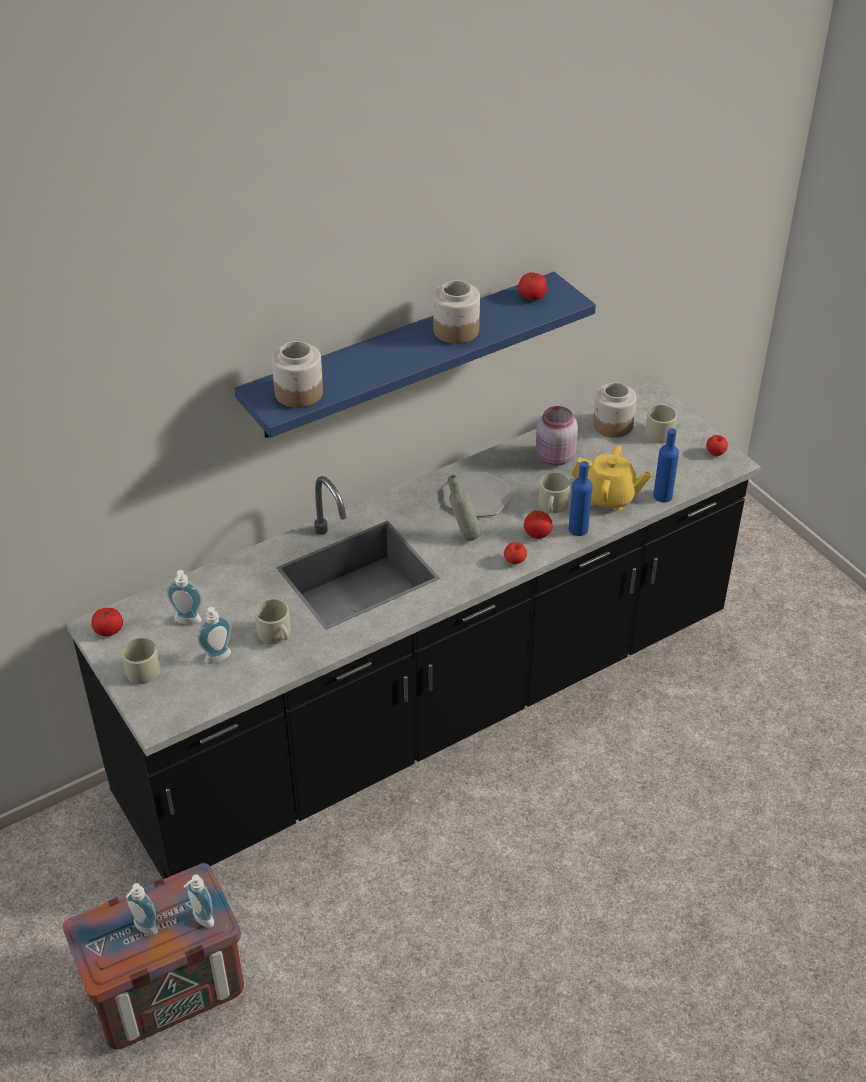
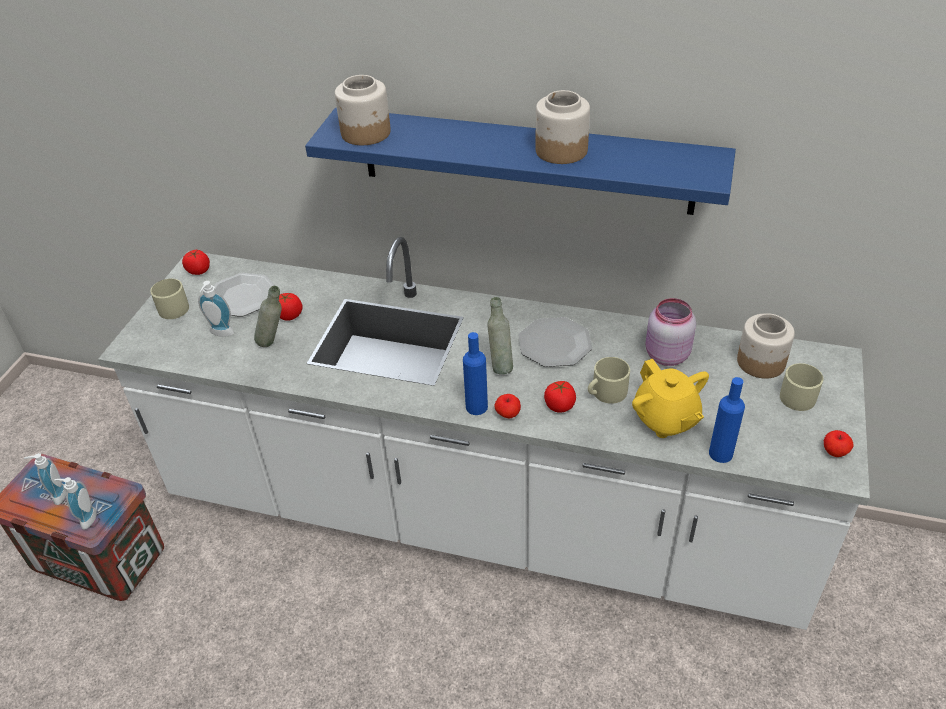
camera: 50 degrees right, 0 degrees up
black counter [66,380,761,879] -> white counter [98,237,870,630]
soap dispenser [166,570,202,625] -> plate [214,273,275,317]
beige mug [255,599,291,644] -> grey bottle [254,286,282,347]
tomato [518,273,547,300] -> tomato moved to [279,293,302,321]
blue bottle [569,461,593,536] -> blue bottle moved to [463,332,488,415]

